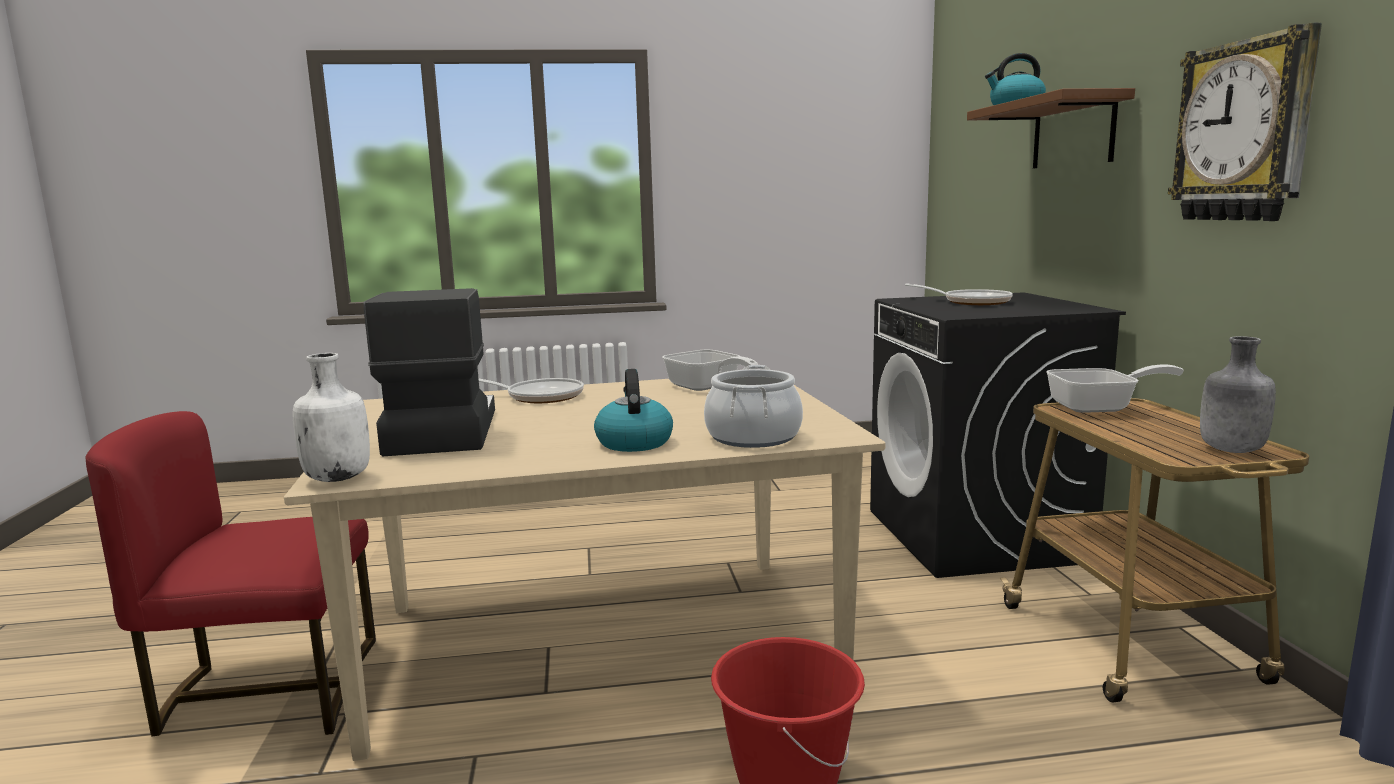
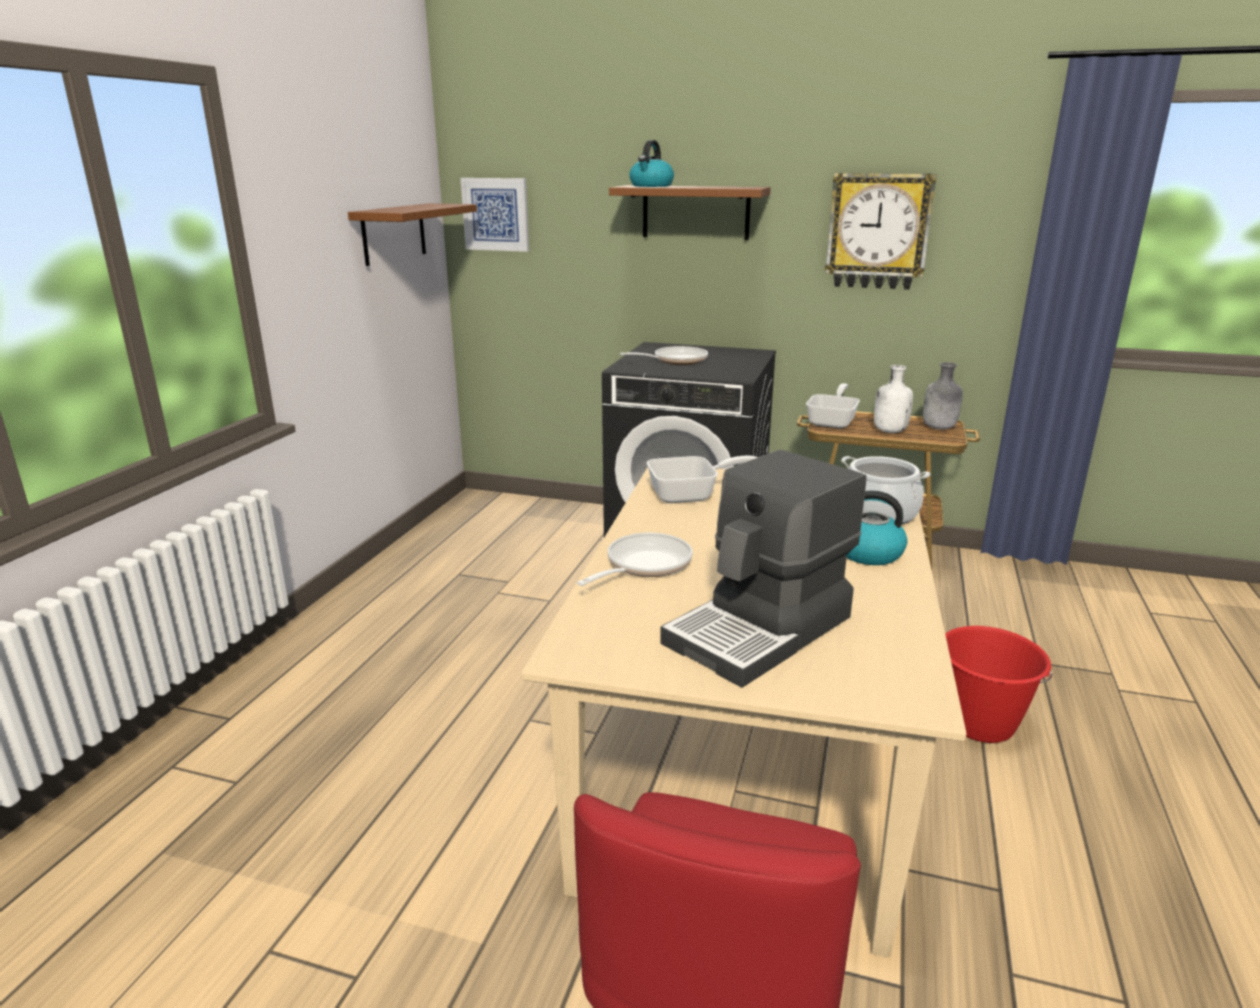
camera: 65 degrees left, 10 degrees up
white bottle [293,353,370,482] -> white bottle moved to [874,365,913,433]
coffee machine [363,288,495,456] -> coffee machine turned 60 degrees counterclockwise [660,450,866,688]
none -> brown shelf [348,203,477,266]
none -> picture [460,178,529,252]

